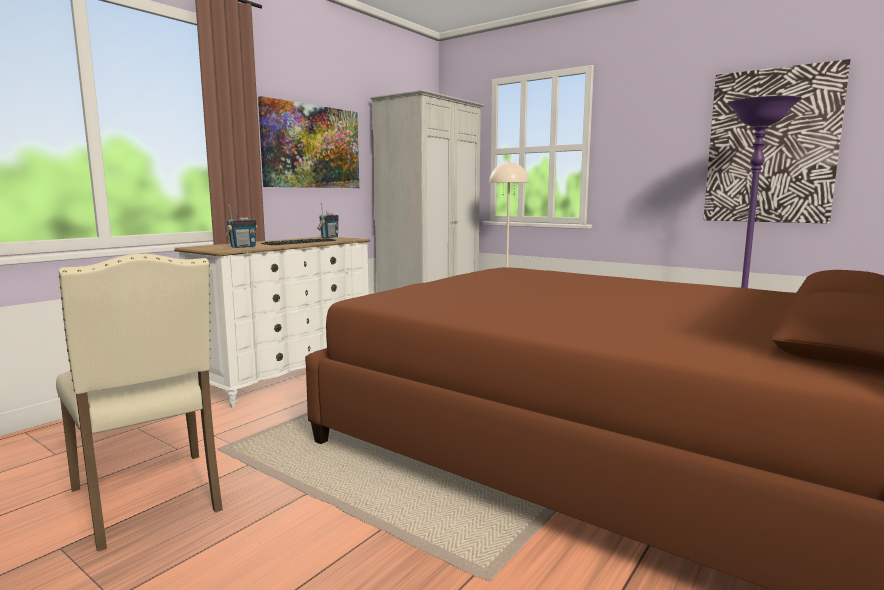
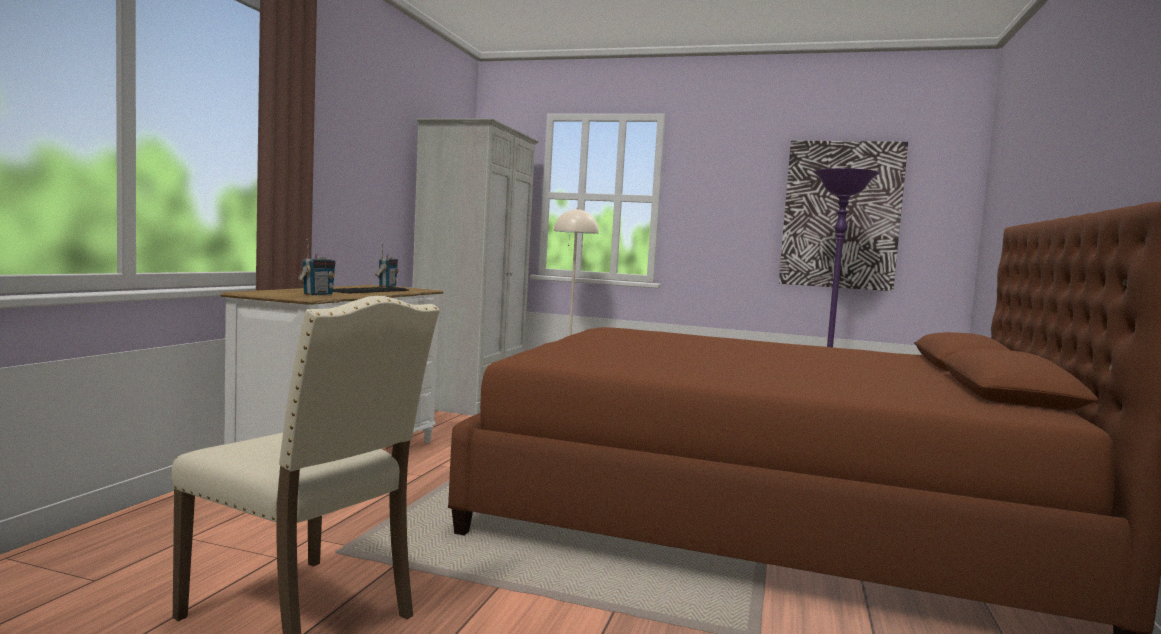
camera: 20 degrees left, 5 degrees down
picture [258,96,359,188] -> none

